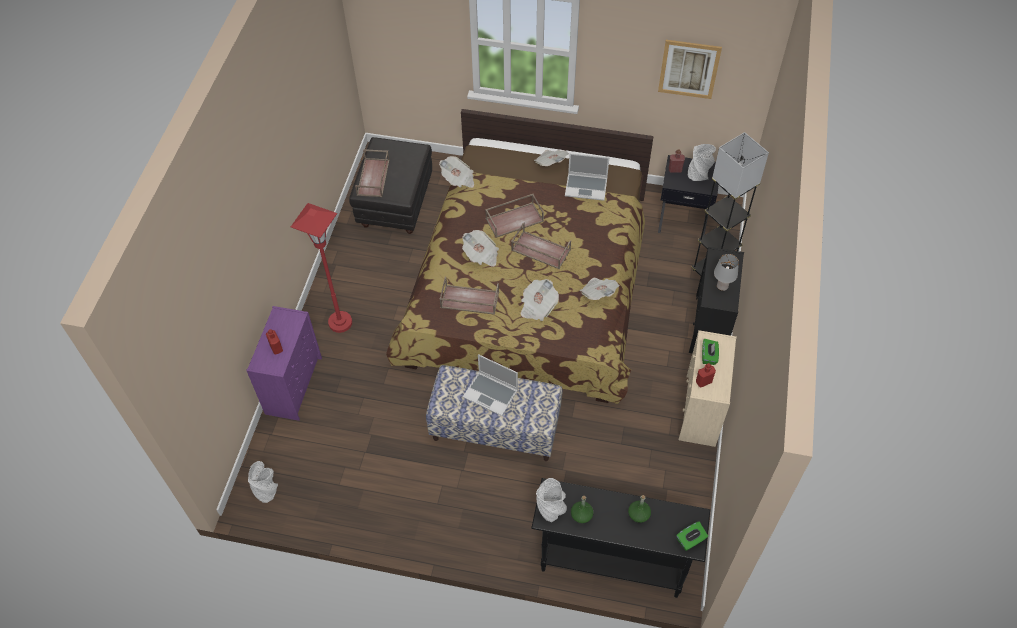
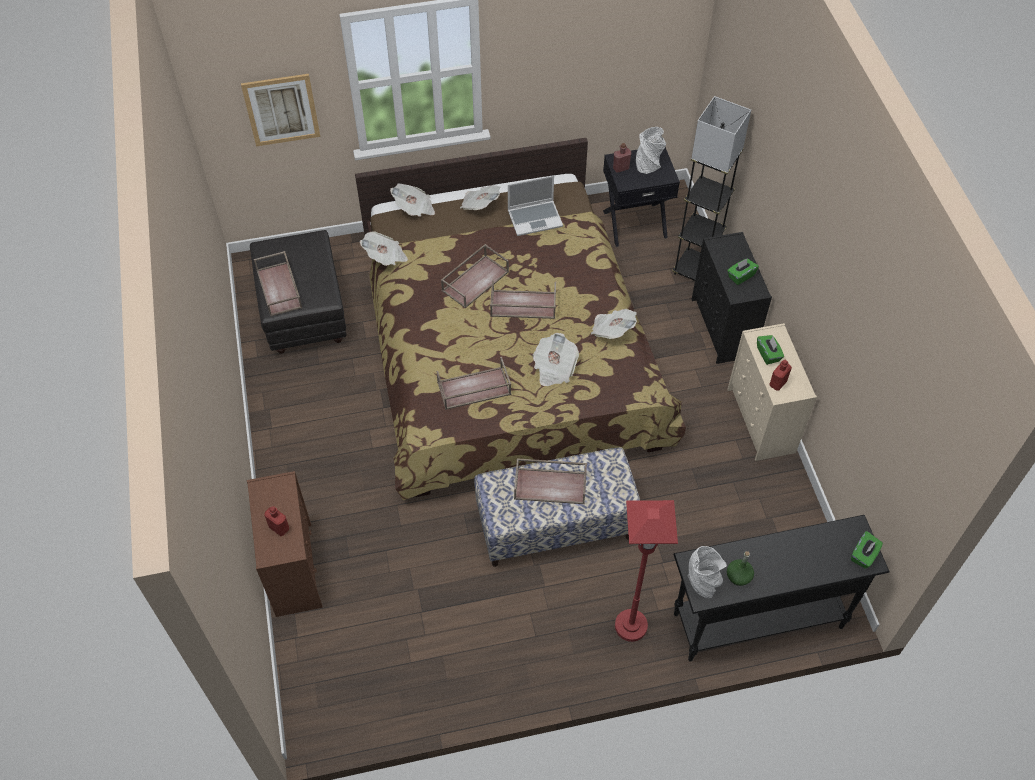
camera: 25 degrees left, 0 degrees up
purple dresser [246,306,322,421] -> brown dresser [247,471,323,617]
grey vase [248,461,278,503] -> none
red floor lamp [291,203,352,333] -> red floor lamp moved to [615,500,678,642]
newspaper [462,230,499,267] -> newspaper moved to [390,184,435,217]
laptop [463,354,518,416] -> brown tray [514,458,587,504]
green bottle [628,495,651,523] -> none
picture [658,40,722,99] -> picture moved to [241,74,320,146]
grey table lamp [714,254,739,291] -> green tissue box [727,259,759,285]

